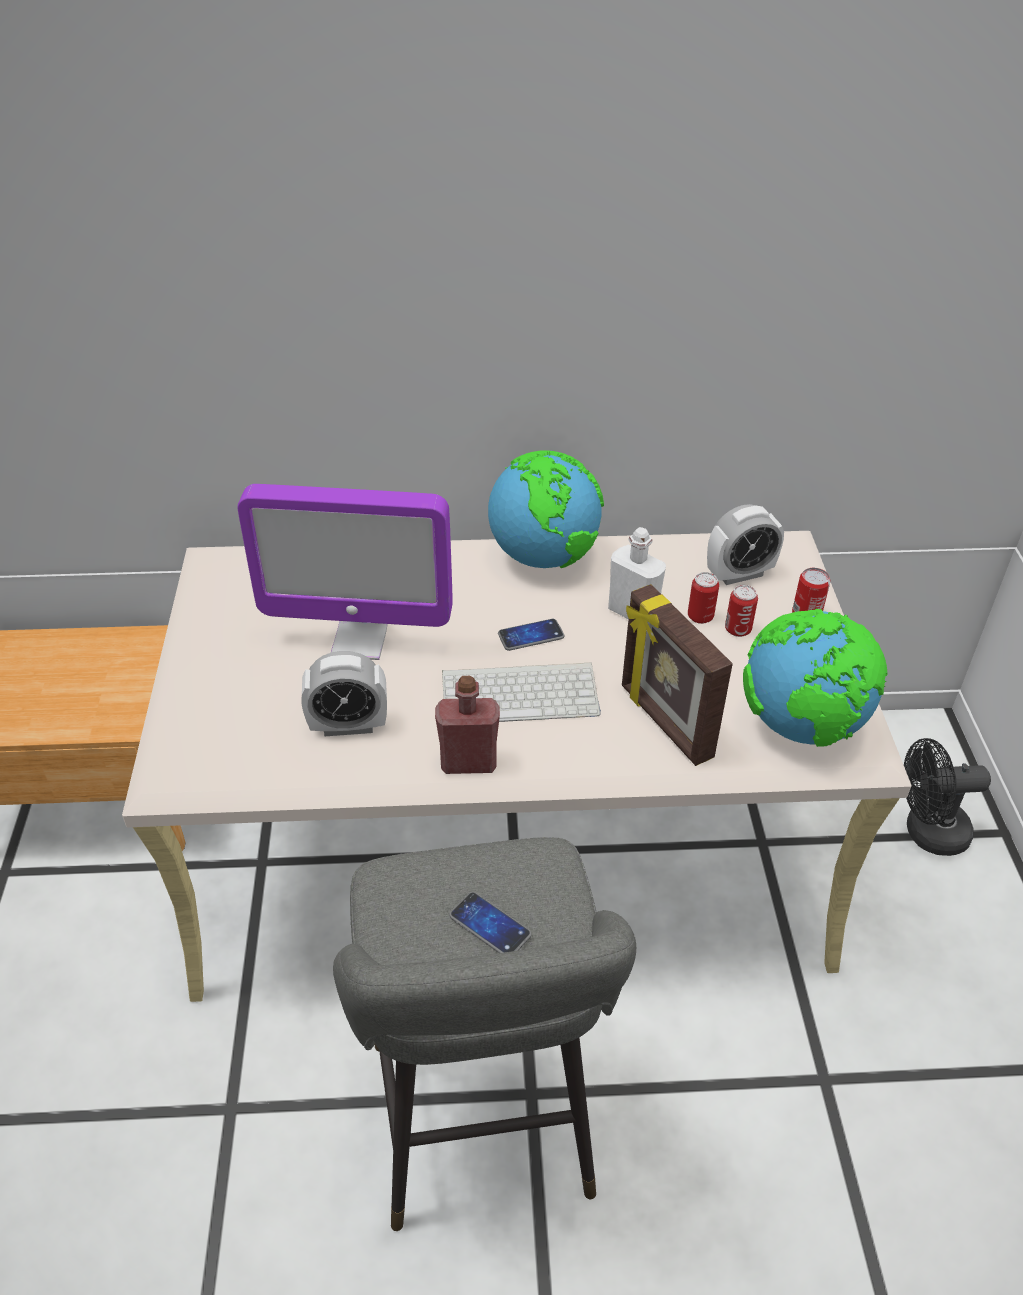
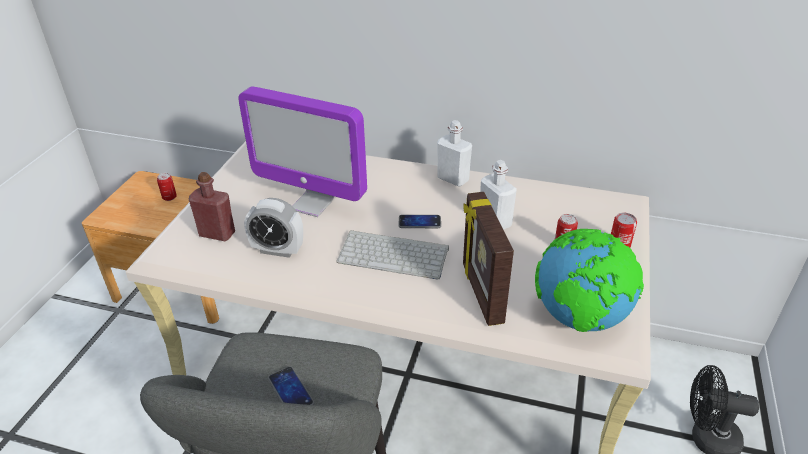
camera: 20 degrees right, 5 degrees down
red bottle [435,676,500,774] -> red bottle moved to [189,172,235,241]
globe [488,450,604,568] -> white bottle [437,120,472,187]
can [688,572,719,624] -> can moved to [157,173,177,201]
alarm clock [707,504,784,585] -> none

